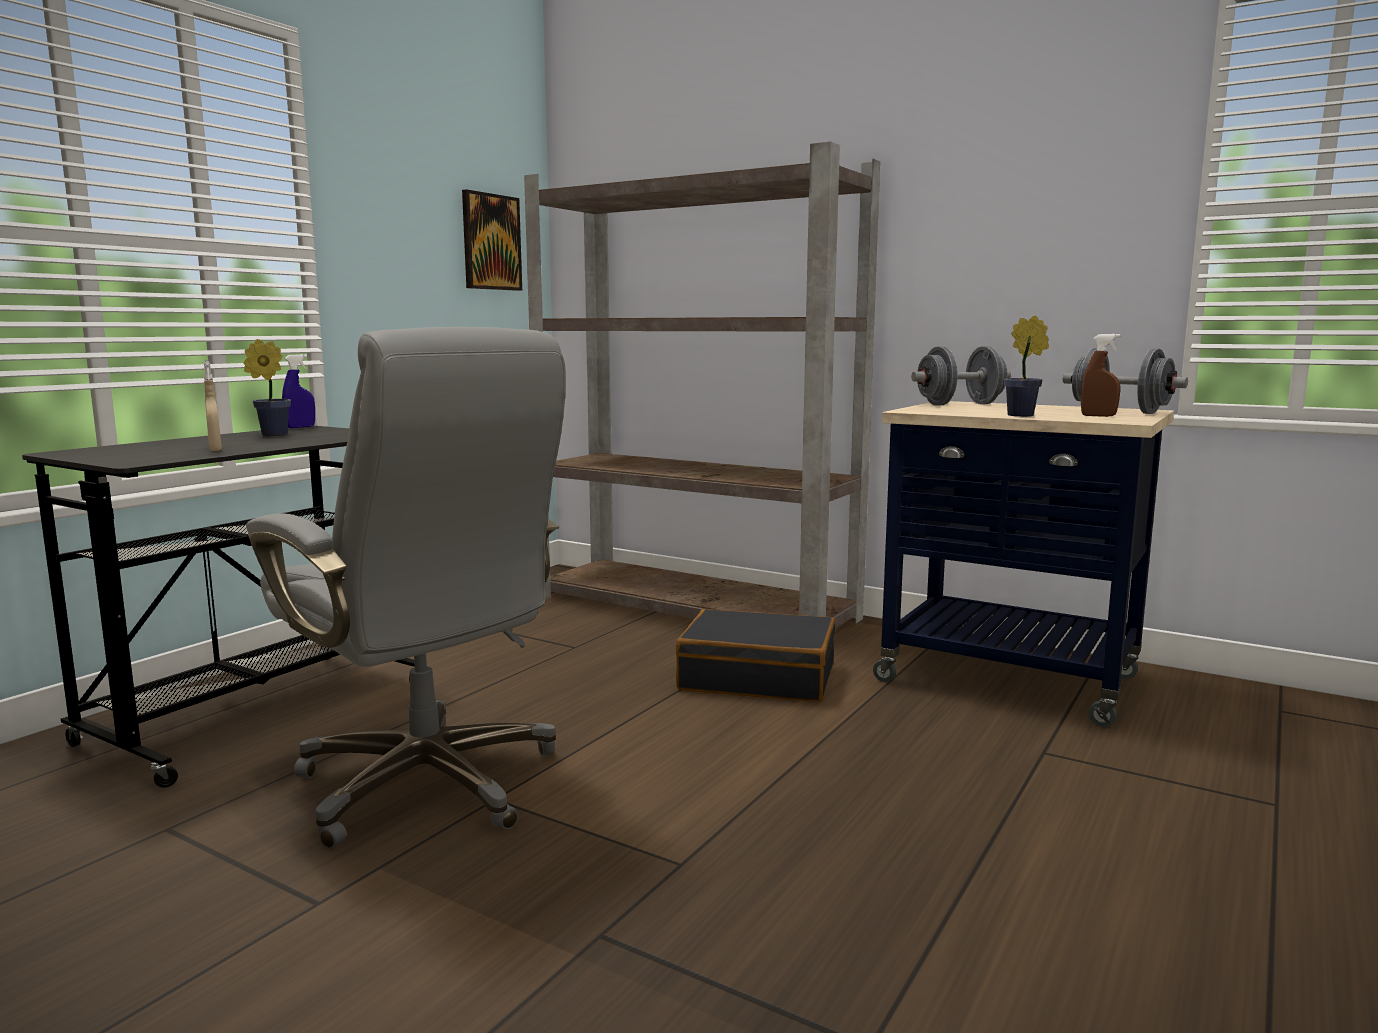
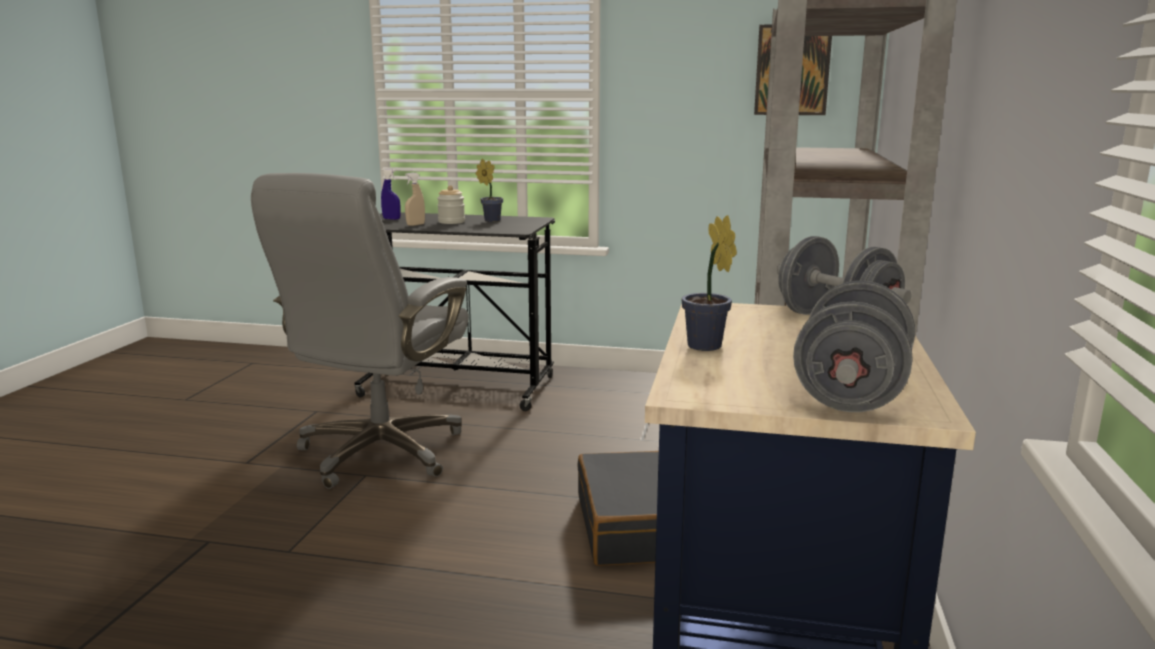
camera: 70 degrees right, 5 degrees up
blue spray bottle [282,354,315,428] -> blue spray bottle moved to [381,169,401,220]
brown spray bottle [1081,334,1121,417] -> none
none -> jar [437,185,465,224]

